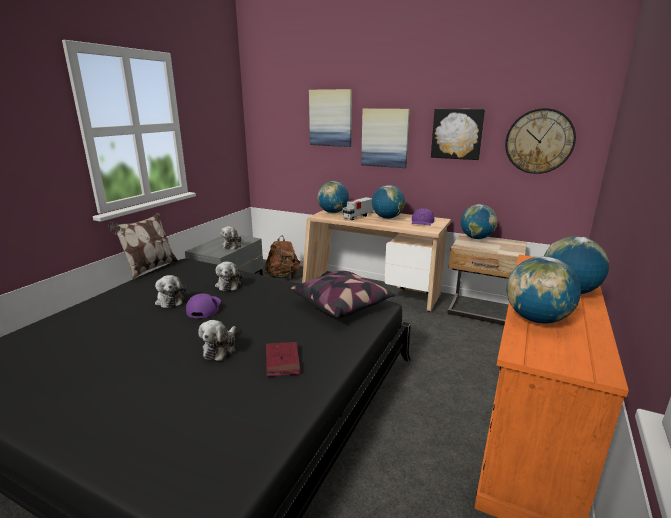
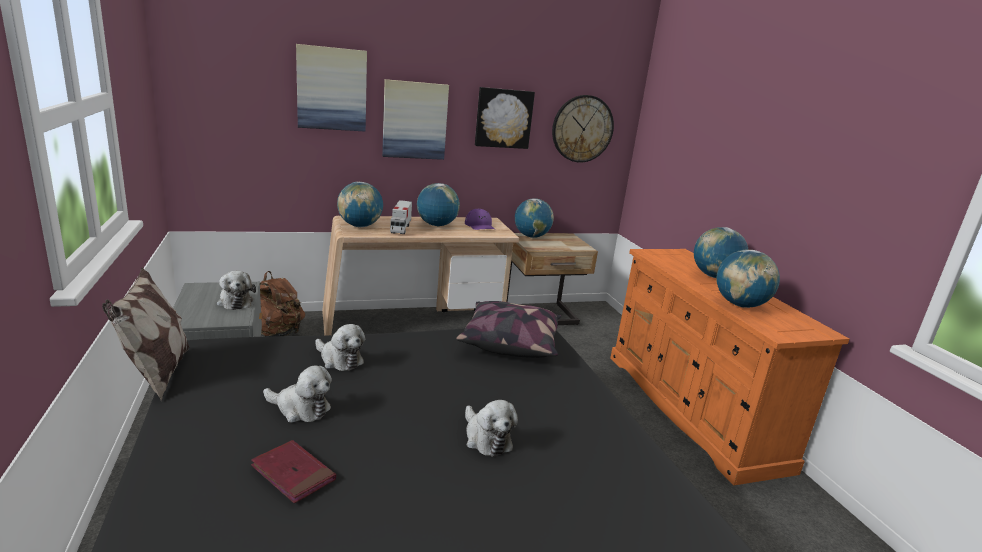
camera: 45 degrees left, 0 degrees up
purple cap [186,293,221,318] -> none
red book [266,342,300,377] -> red book moved to [251,440,336,504]

